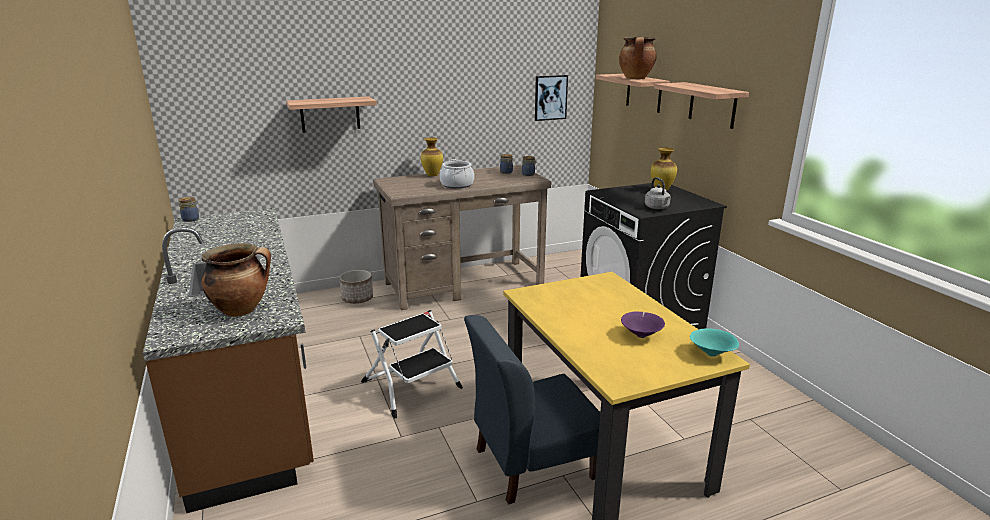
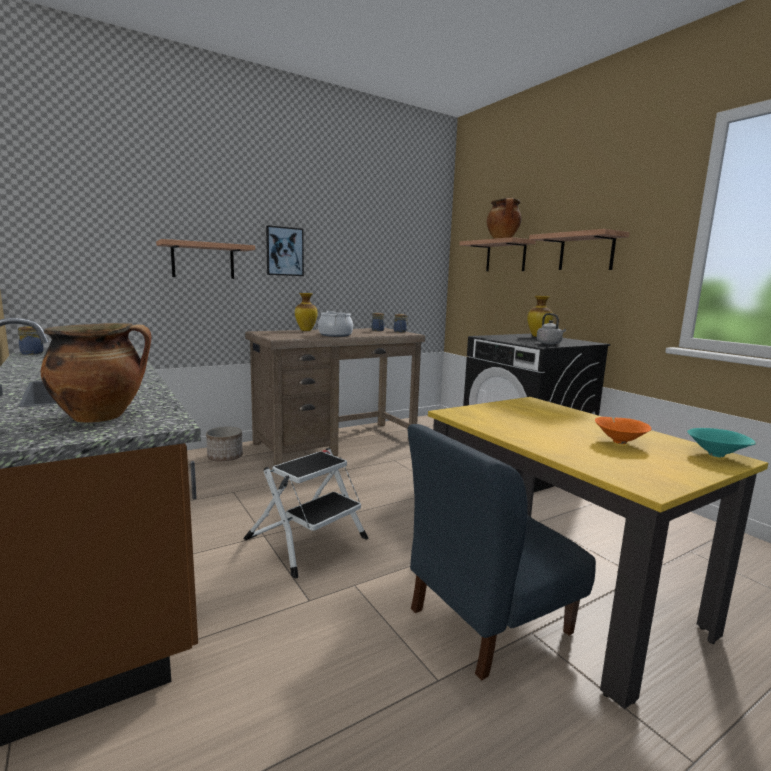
camera: 10 degrees left, 10 degrees down
picture [535,75,568,121] -> picture moved to [266,225,304,276]
purple bowl [621,311,665,338] -> orange bowl [595,417,651,444]

